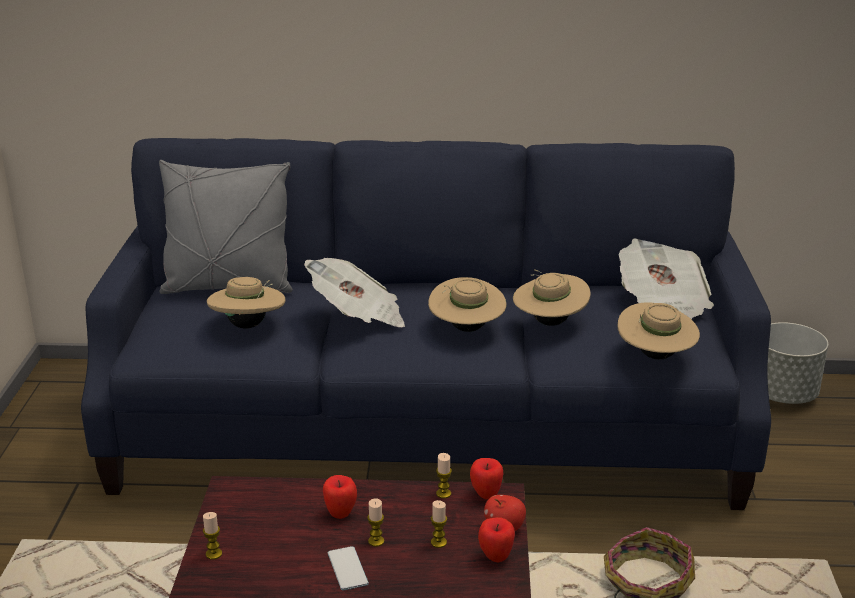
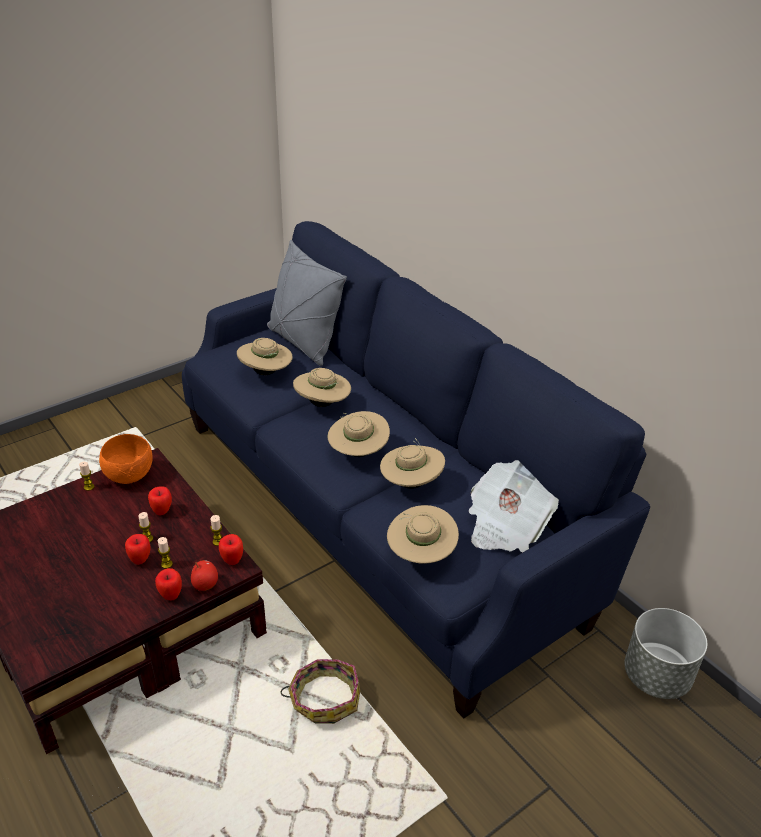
camera: 50 degrees right, 10 degrees up
newspaper [304,258,405,327] -> beige hat [293,368,351,407]
phone [328,546,369,590] -> none
none -> orange bowl [99,434,153,484]
none -> apple [125,534,151,565]

